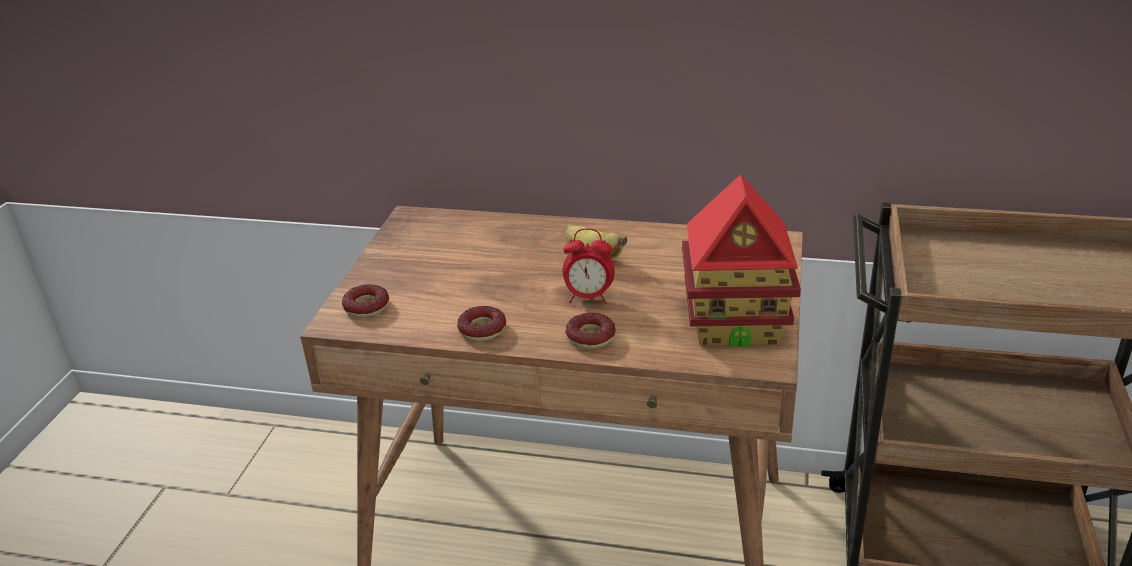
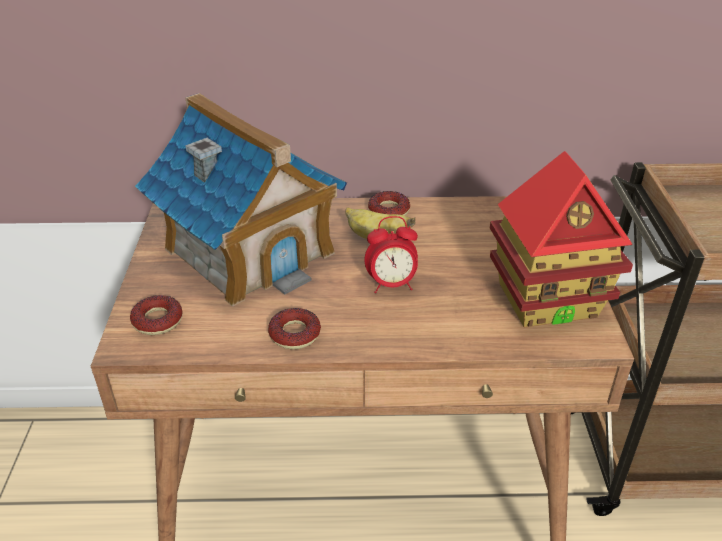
camera: 15 degrees left, 5 degrees up
donut [565,313,616,349] -> donut moved to [368,191,410,216]
none -> toy house [135,93,347,307]

